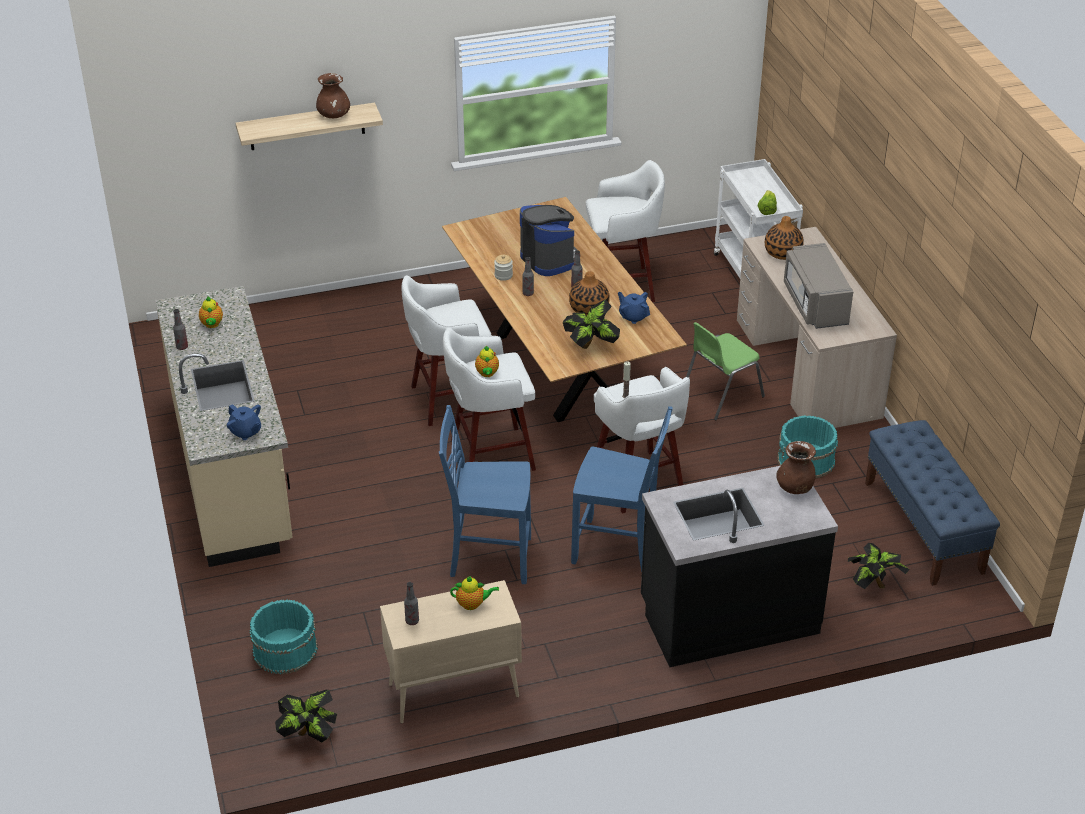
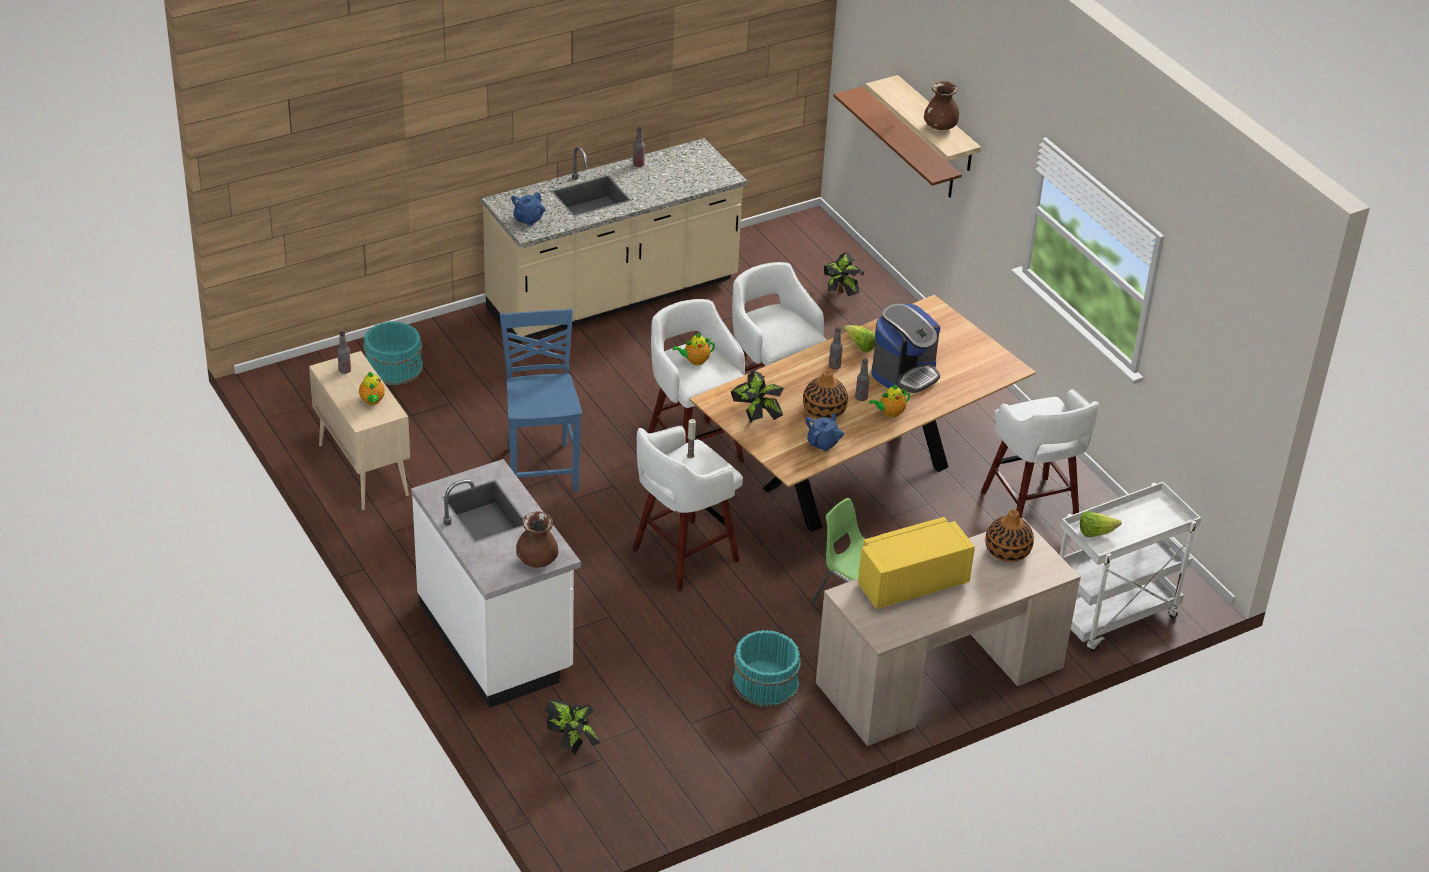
camera: 75 degrees right, 0 degrees up
teapot [199,297,223,328] -> teapot moved to [869,384,910,418]
potted plant [275,690,337,742] -> potted plant moved to [824,252,864,296]
jar [494,255,513,281] -> lettuce [843,325,875,353]
blue chair [571,406,673,572] -> none
black counter [641,466,838,667] -> white counter [411,459,581,708]
grey microwave [784,243,853,329] -> yellow microwave [858,517,975,609]
blue bench [865,420,1000,586] -> none
none -> brown shelf [834,86,962,198]

